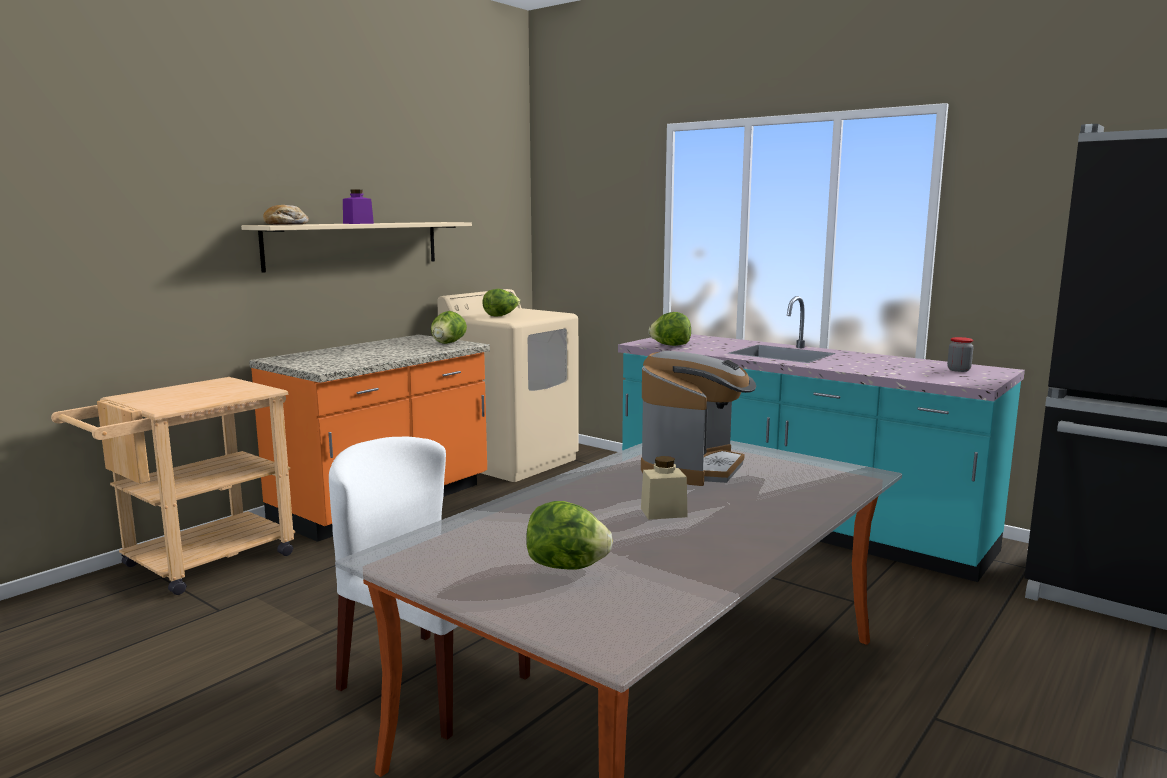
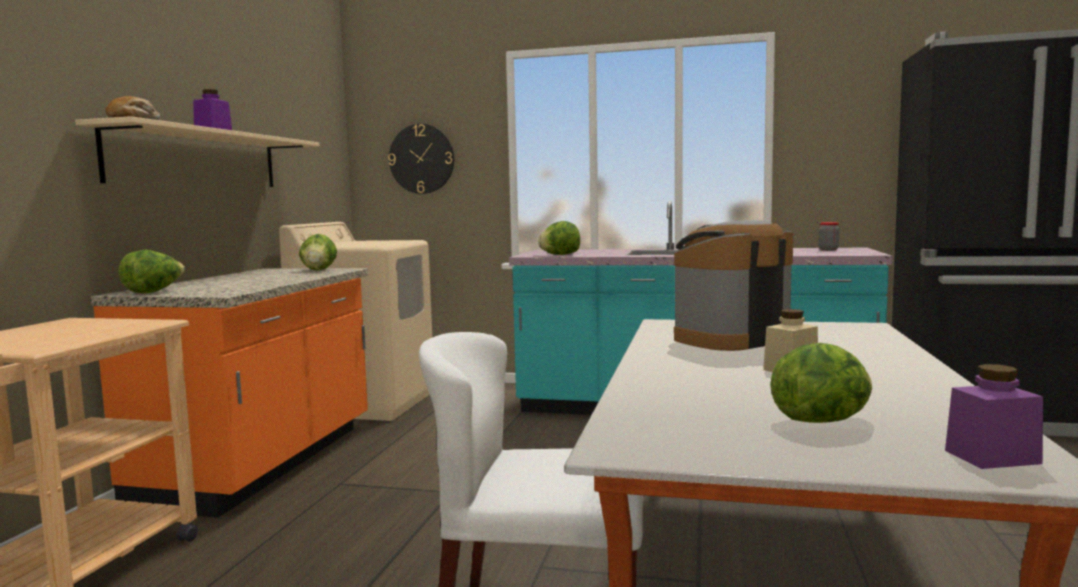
camera: 25 degrees left, 5 degrees down
lettuce [482,289,521,316] -> lettuce moved to [118,250,185,294]
coffee machine [641,351,756,486] -> coffee machine turned 120 degrees counterclockwise [674,220,794,351]
none -> wall clock [388,124,454,194]
none -> purple jar [945,364,1043,469]

